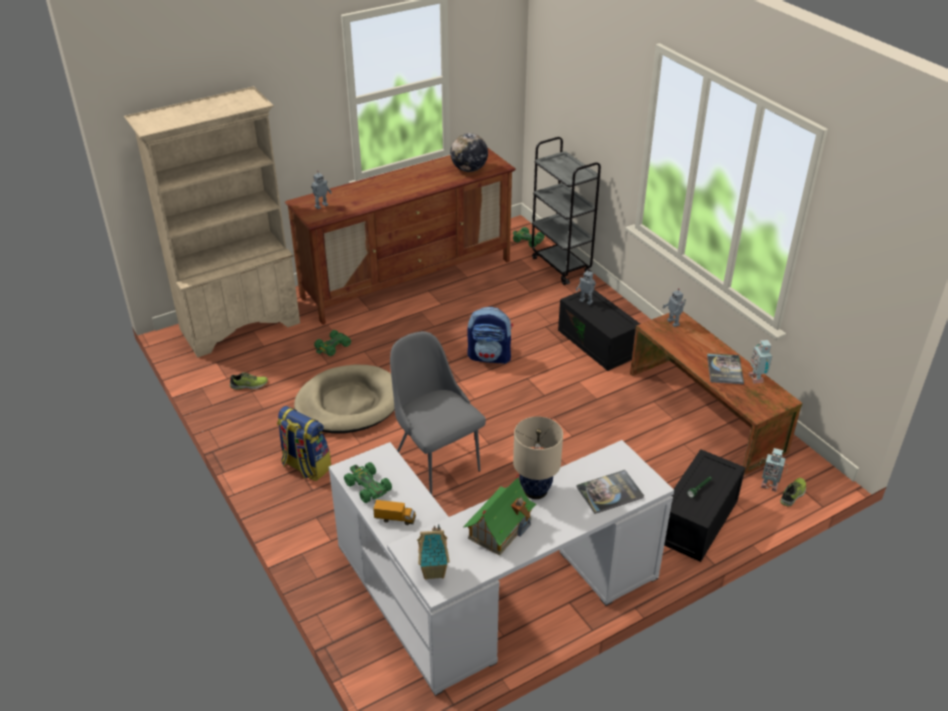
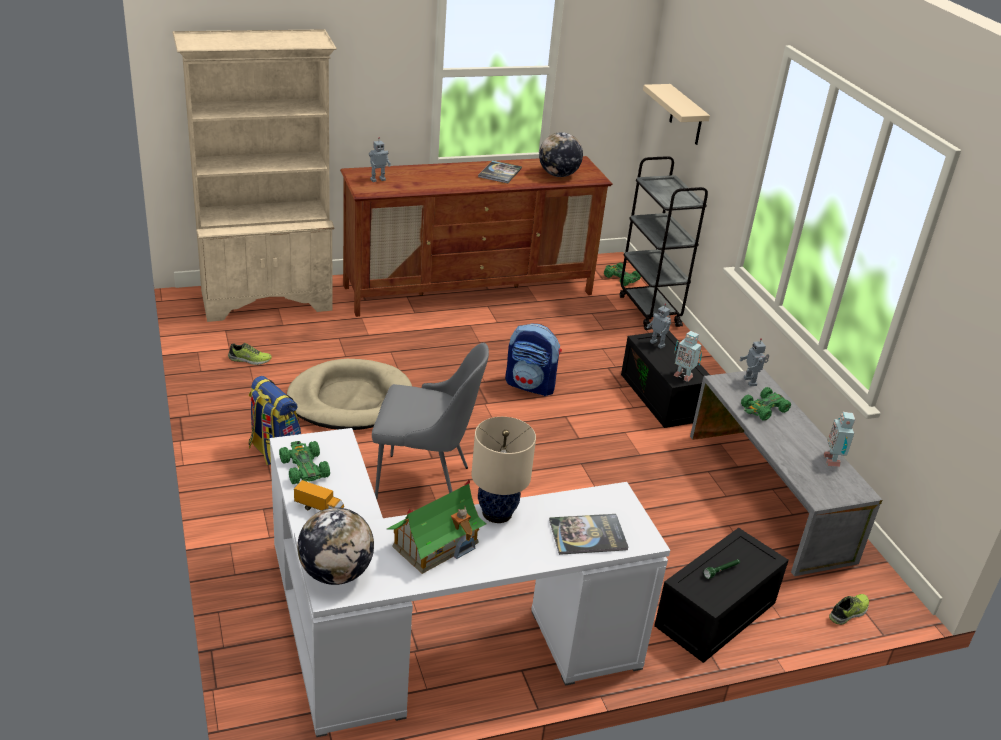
camera: 10 degrees right, 5 degrees down
green toy car [314,330,351,356] -> green toy car moved to [741,387,791,421]
grey chair [390,331,486,495] -> grey chair turned 120 degrees clockwise [372,343,489,499]
toy house [417,524,449,580] -> globe [297,507,374,585]
brown bench [630,312,802,475] -> grey bench [690,369,882,576]
book [707,353,744,384] -> book moved to [478,160,522,183]
toy robot [759,448,788,492] -> toy robot moved to [673,331,702,382]
none -> beige shelf [643,84,710,145]

